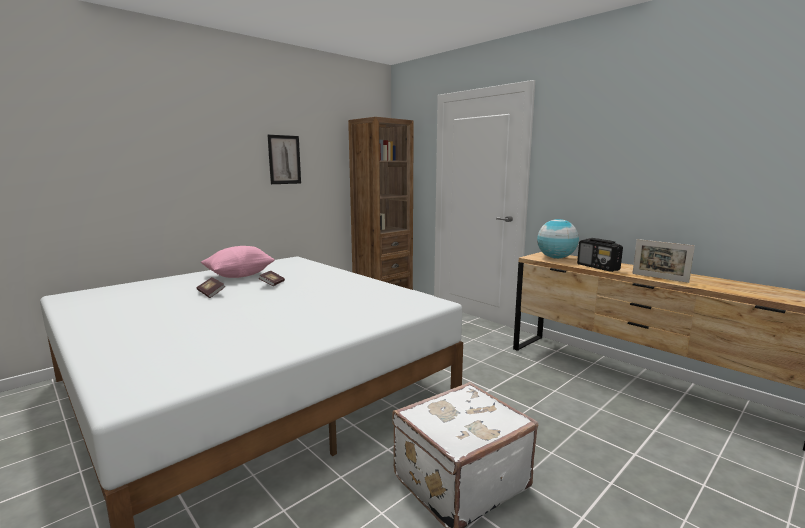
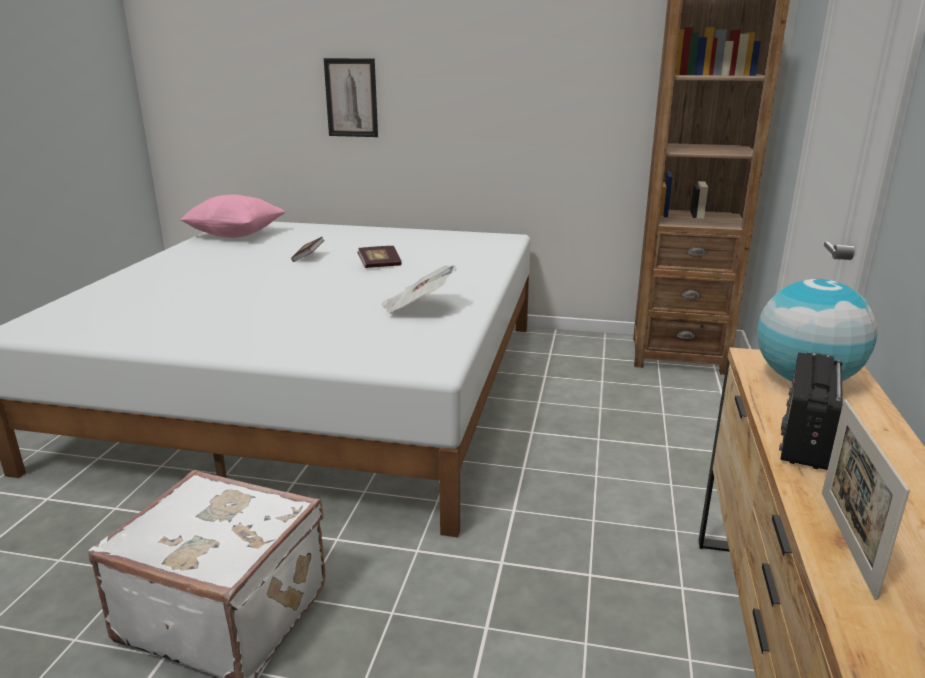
camera: 55 degrees right, 10 degrees up
pink pillow [201,246,275,278] -> pink pillow moved to [180,195,286,238]
picture [268,135,301,184] -> picture moved to [324,58,378,137]
none -> newspaper [382,265,456,314]

